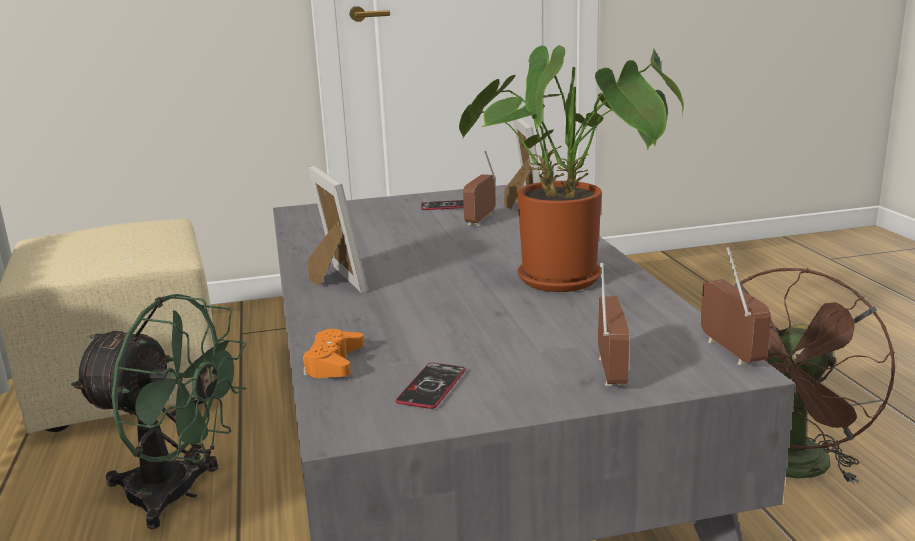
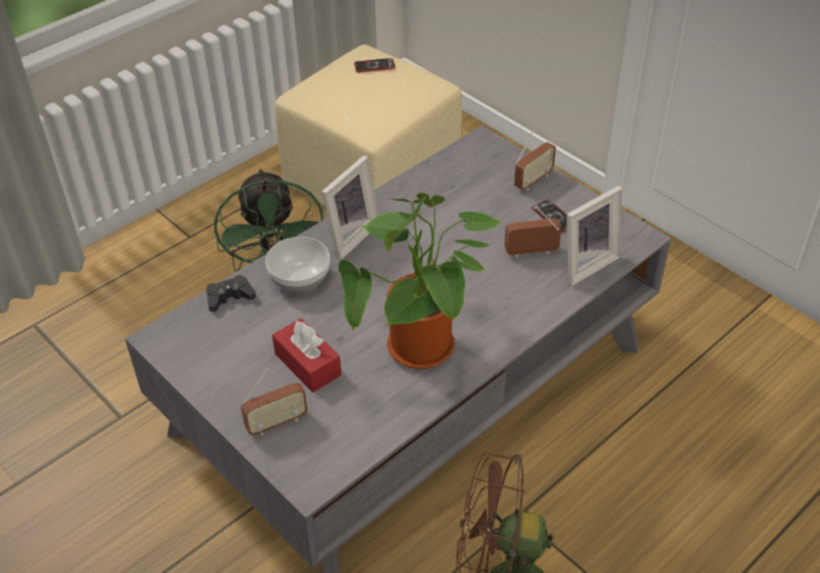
camera: 60 degrees right, 25 degrees up
orange game controller [303,329,364,378] -> black game controller [206,275,256,312]
phone [396,363,466,409] -> phone moved to [354,58,395,73]
radio [701,247,771,365] -> radio moved to [514,128,556,190]
none -> bowl [265,237,330,292]
none -> red tissue box [272,318,341,392]

